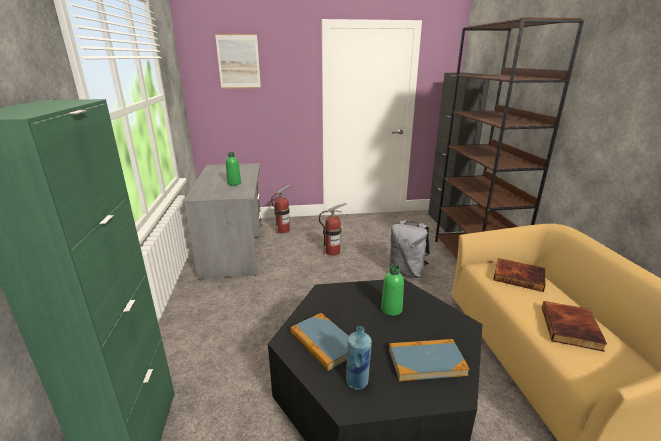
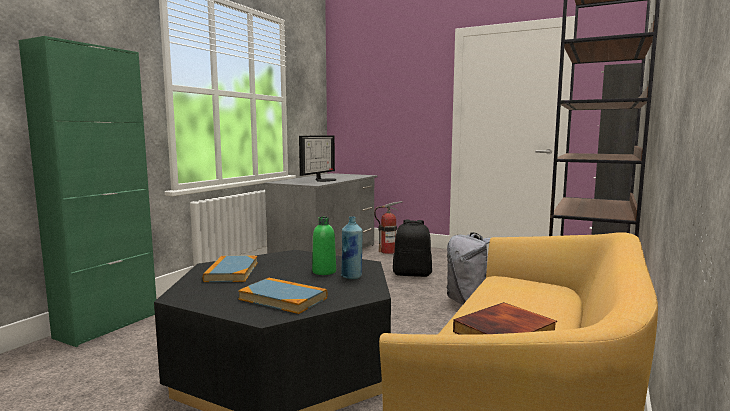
camera: 35 degrees right, 15 degrees down
picture [215,34,261,89] -> none
green bottle [226,152,241,185] -> monitor [299,135,337,182]
fire extinguisher [319,203,347,256] -> black backpack [393,220,432,277]
blue bottle [346,326,372,390] -> blue bottle moved to [341,216,363,279]
book [493,258,545,292] -> none

